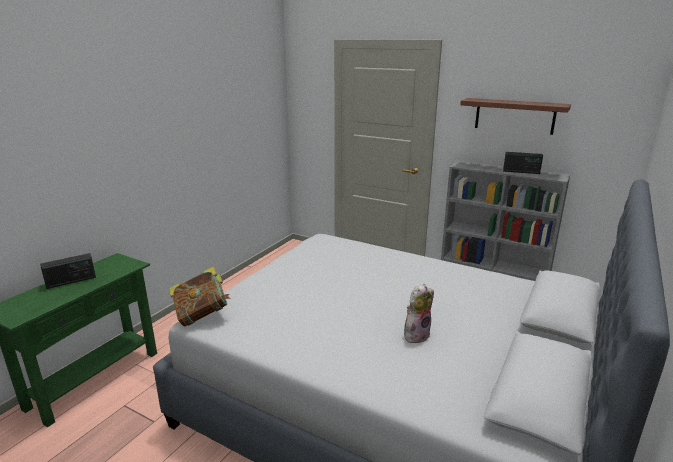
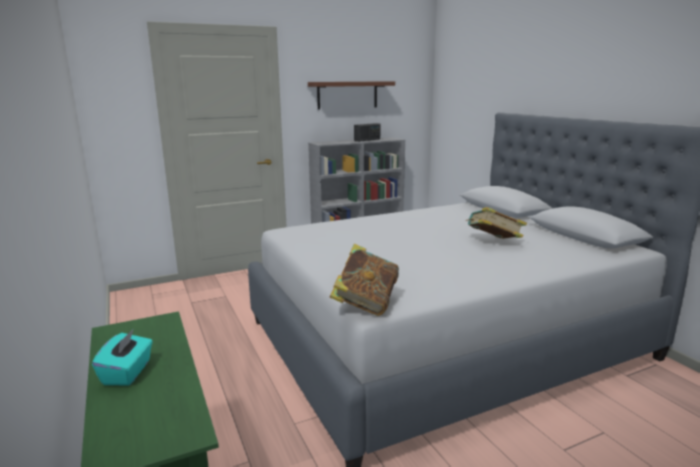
camera: 55 degrees left, 5 degrees down
radio [40,253,96,289] -> turquoise tissue box [92,330,153,385]
plush toy [404,284,434,343] -> book [466,207,527,239]

